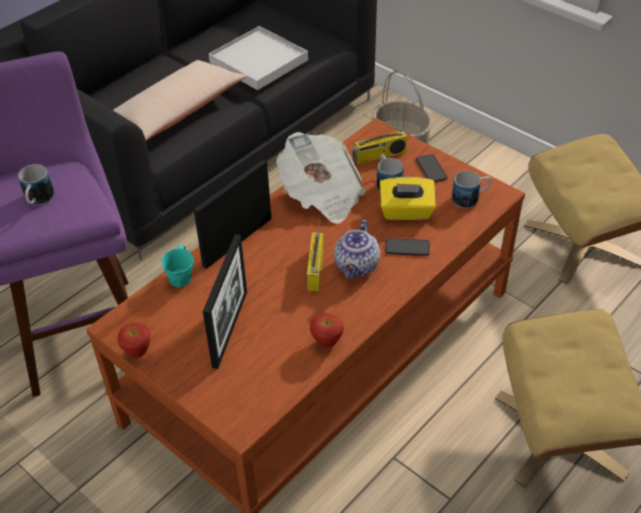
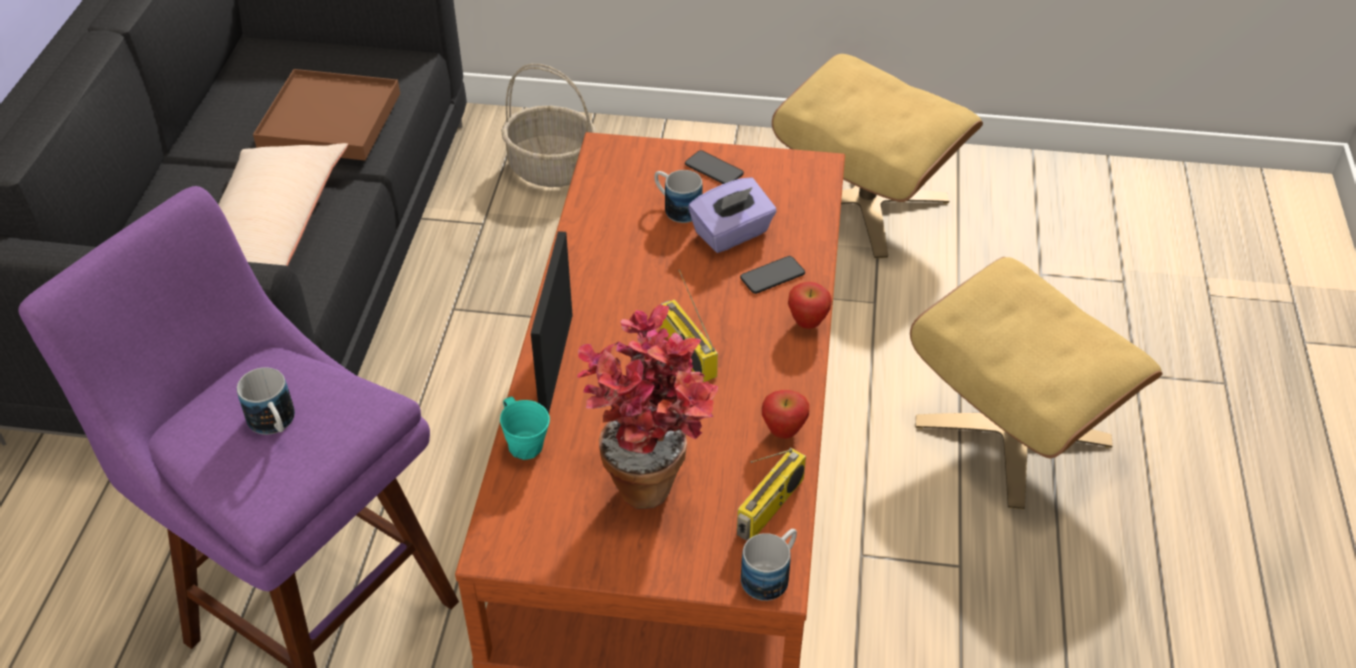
camera: 35 degrees left, 0 degrees up
apple [117,322,151,358] -> apple moved to [788,282,831,329]
picture frame [203,234,247,369] -> potted plant [577,304,718,509]
white tray [209,26,308,90] -> brown tray [253,69,400,160]
newspaper [276,132,366,223] -> none
teapot [334,220,380,279] -> none
radio [353,115,407,165] -> radio moved to [737,448,806,541]
yellow tissue box [380,177,436,220] -> purple tissue box [688,177,777,253]
mug [452,171,491,208] -> mug moved to [741,529,797,601]

